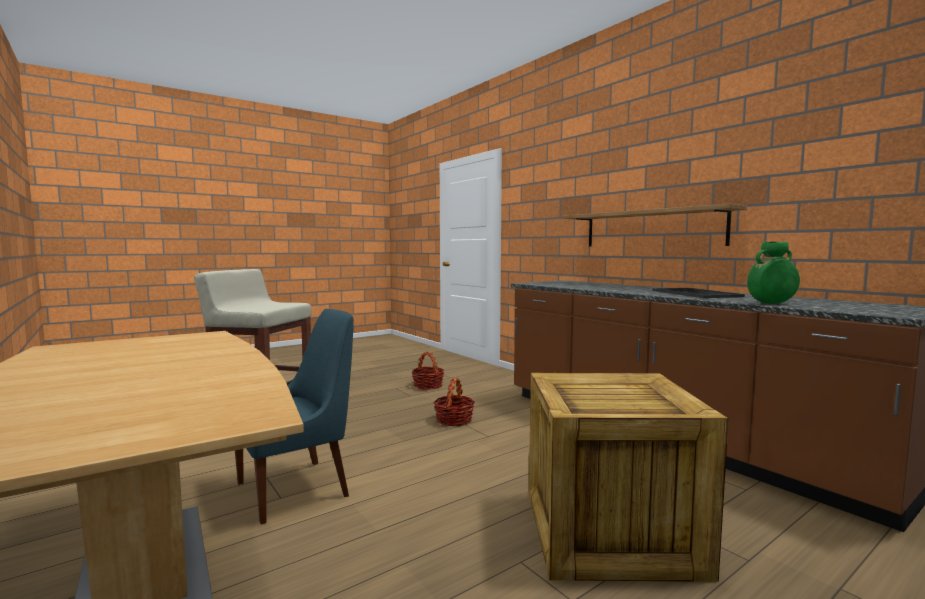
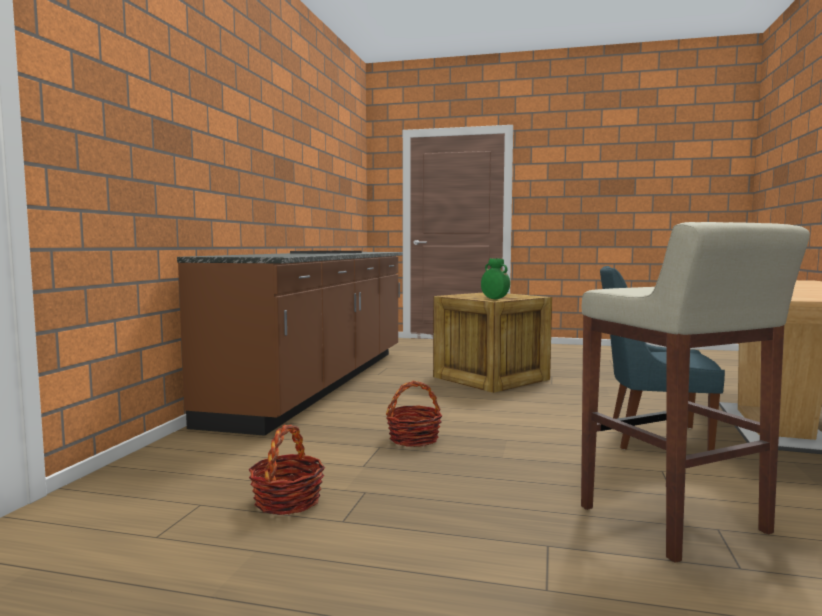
camera: 130 degrees left, 0 degrees up
shelf [563,204,747,246] -> none
green vase [747,242,800,304] -> green vase moved to [481,258,510,299]

